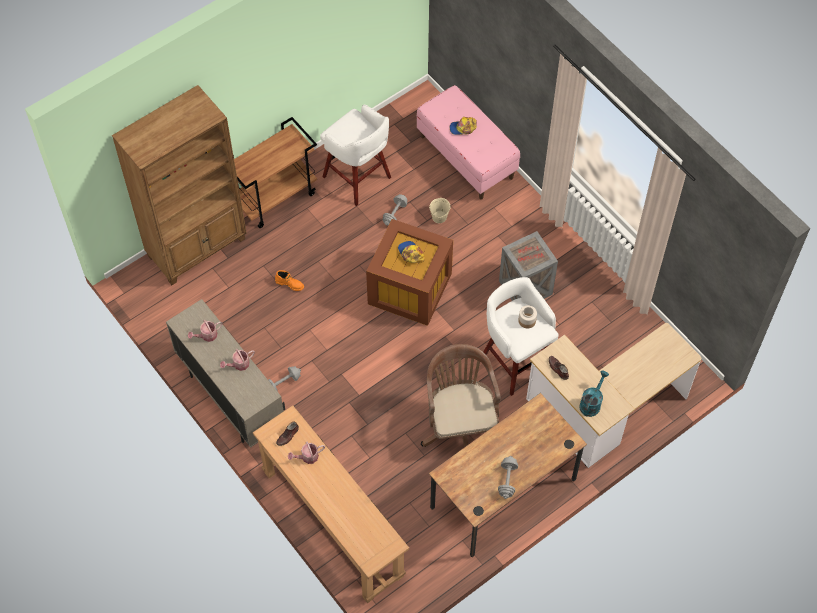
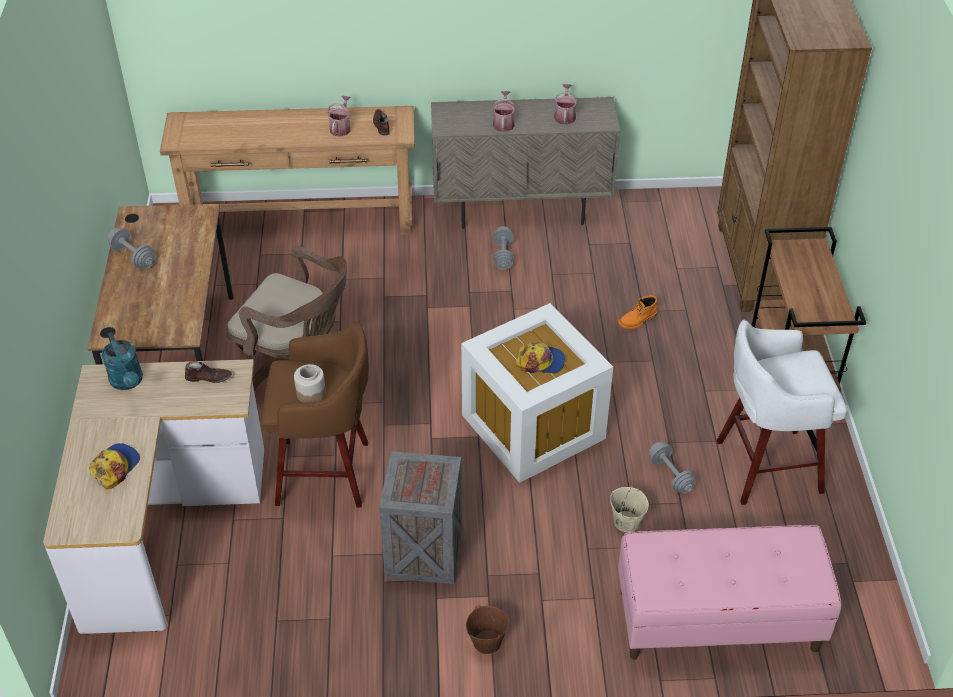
camera: 125 degrees right, 15 degrees down
brown storage box [366,219,453,326] -> white storage box [461,303,613,483]
cap [450,117,477,135] -> cap moved to [89,443,140,489]
white stool [484,277,559,396] -> brown stool [261,321,368,508]
none -> brown bucket [466,605,509,654]

